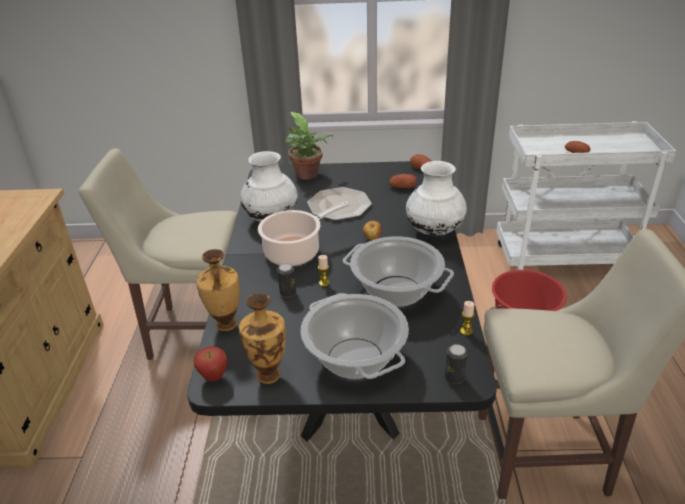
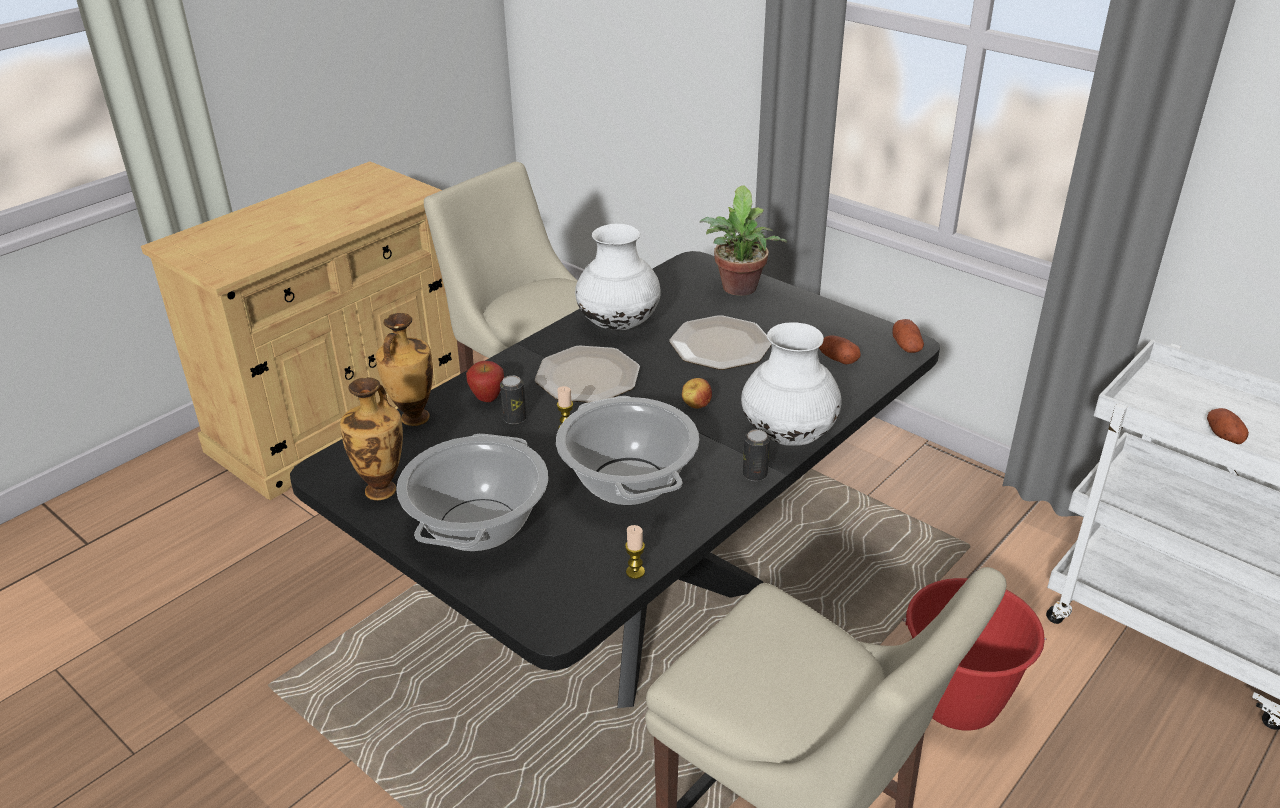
camera: 40 degrees right, 0 degrees up
apple [194,347,227,382] -> apple moved to [466,361,504,402]
cooking pot [258,201,350,266] -> plate [535,345,640,403]
can [445,344,468,384] -> can moved to [743,429,770,481]

